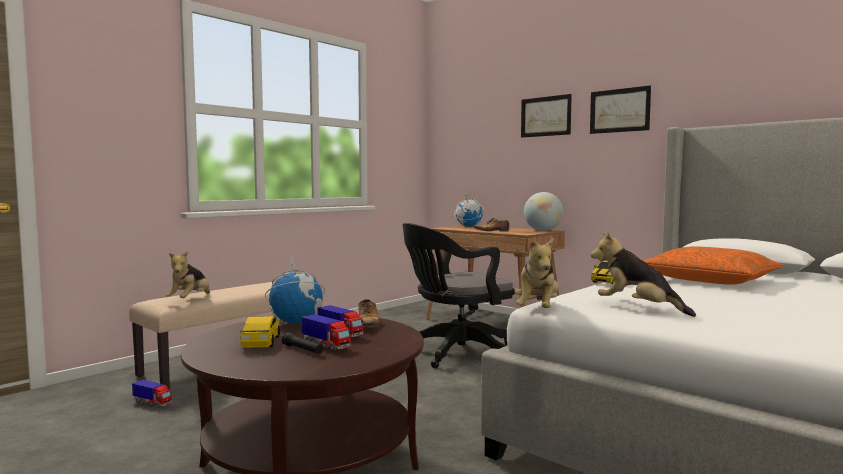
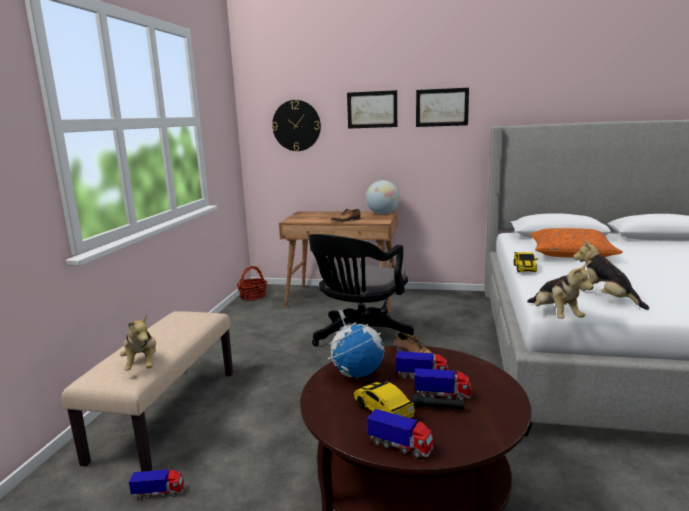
camera: 30 degrees left, 10 degrees up
globe [454,192,484,227] -> none
plush toy [591,232,696,317] -> plush toy turned 45 degrees clockwise [573,240,649,310]
none -> basket [237,266,267,300]
none -> wall clock [272,100,321,151]
none -> toy truck [367,409,433,458]

